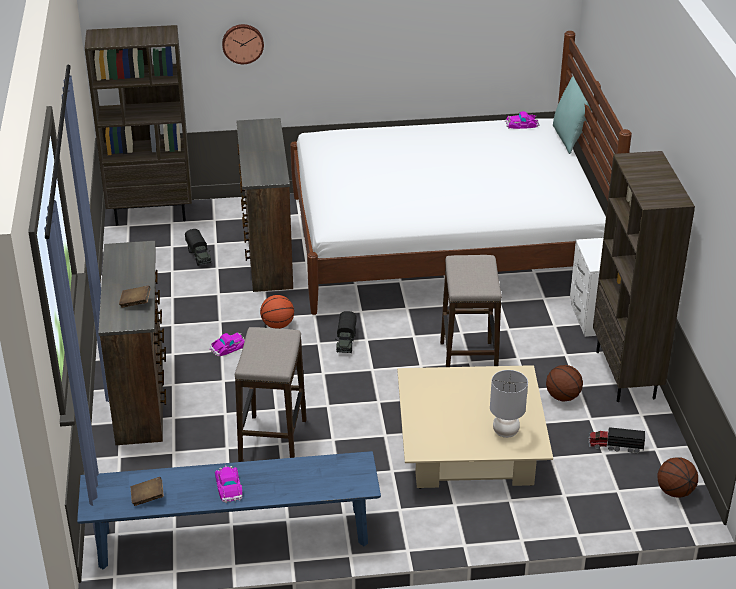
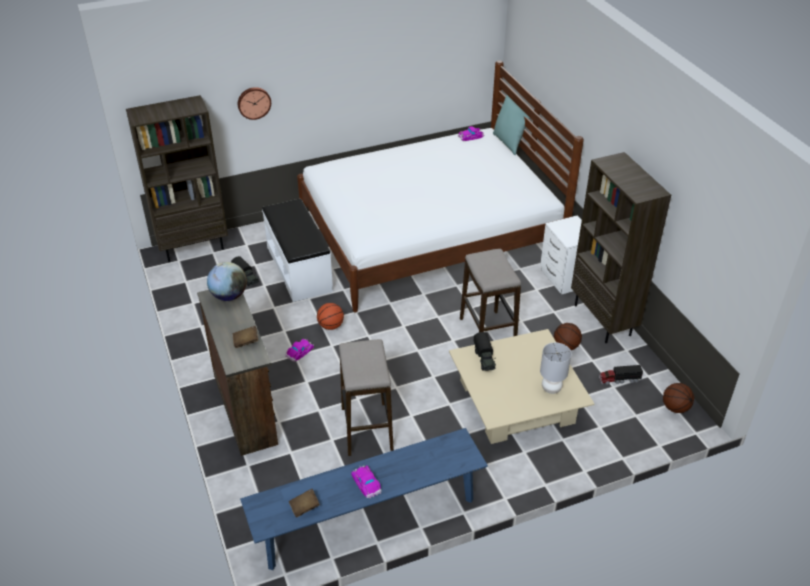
camera: 15 degrees left, 5 degrees up
brown dresser [237,118,293,292] -> white bench [262,199,333,302]
toy truck [336,311,357,353] -> toy truck moved to [474,332,496,371]
none -> globe [207,262,247,301]

